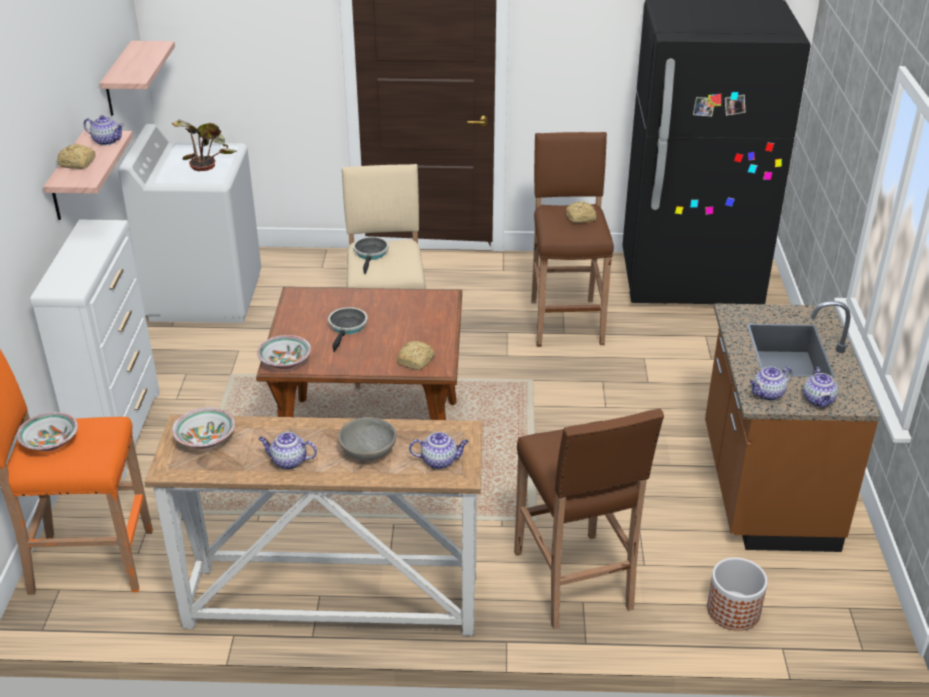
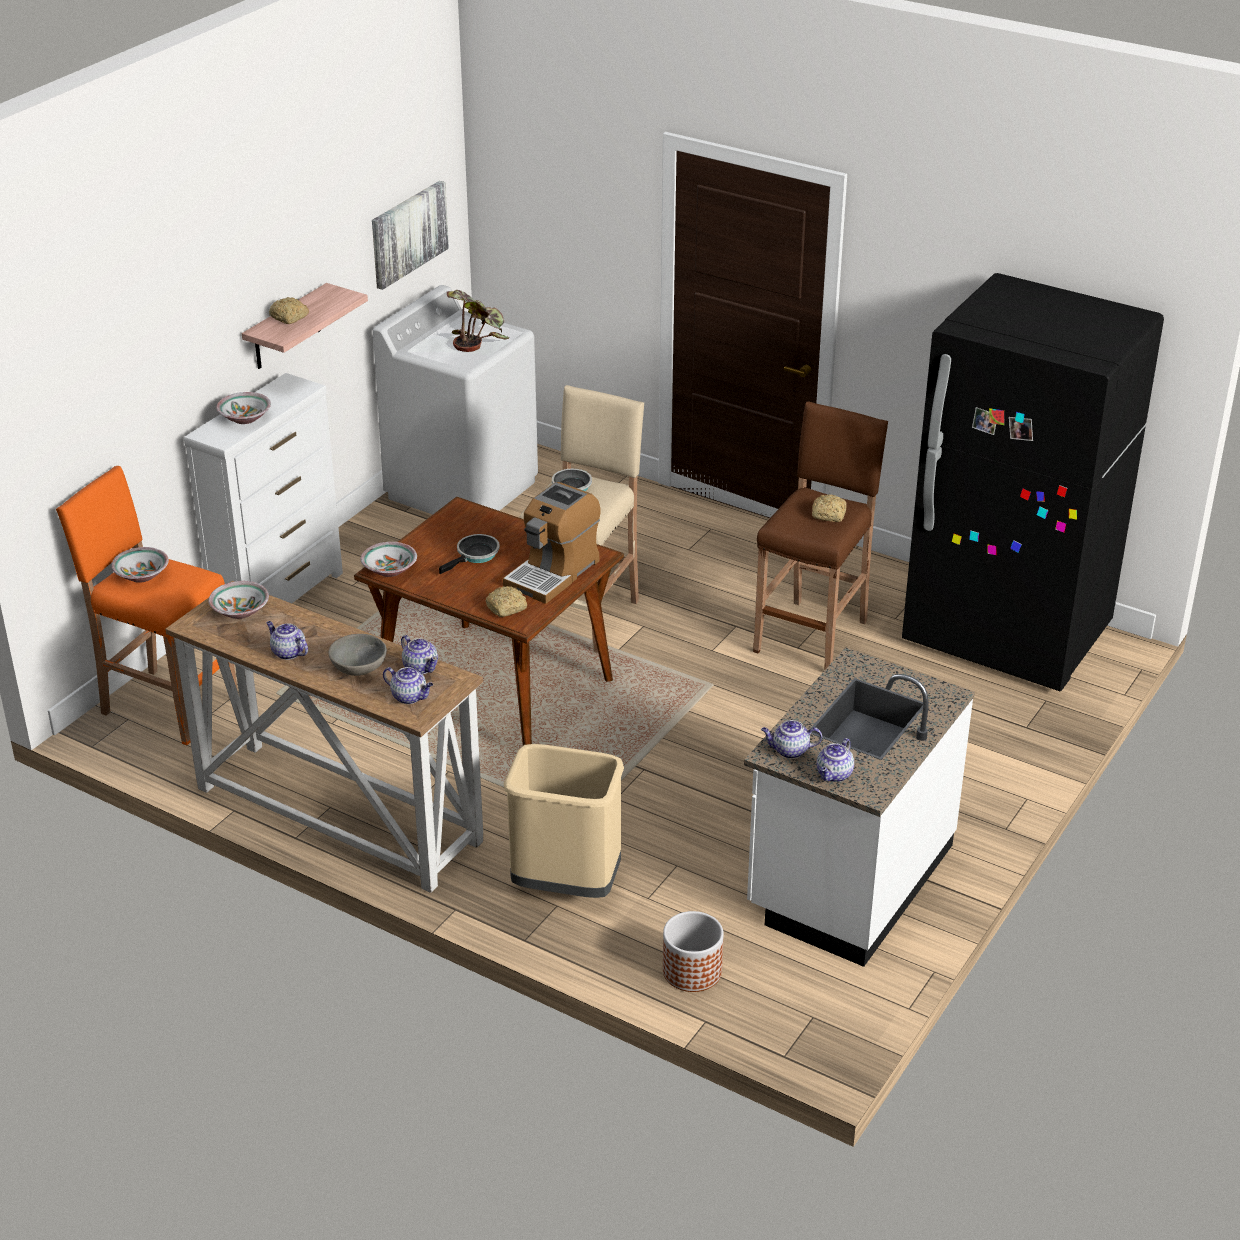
camera: 30 degrees right, 0 degrees up
teapot [84,115,124,145] -> teapot moved to [401,635,438,674]
shelf [100,41,175,116] -> picture [372,181,449,290]
brown stool [514,409,664,629] -> beige trash can [504,744,624,898]
brown counter [705,301,880,552] -> white counter [744,647,975,967]
none -> bowl [216,392,271,424]
none -> coffee machine [503,482,601,604]

